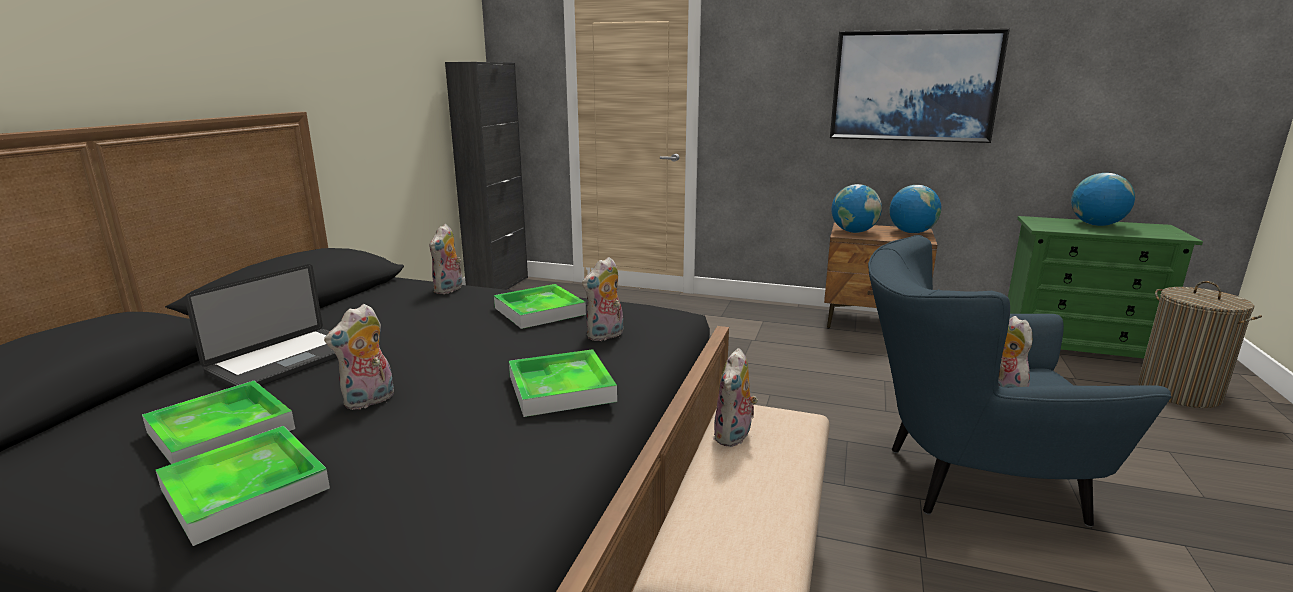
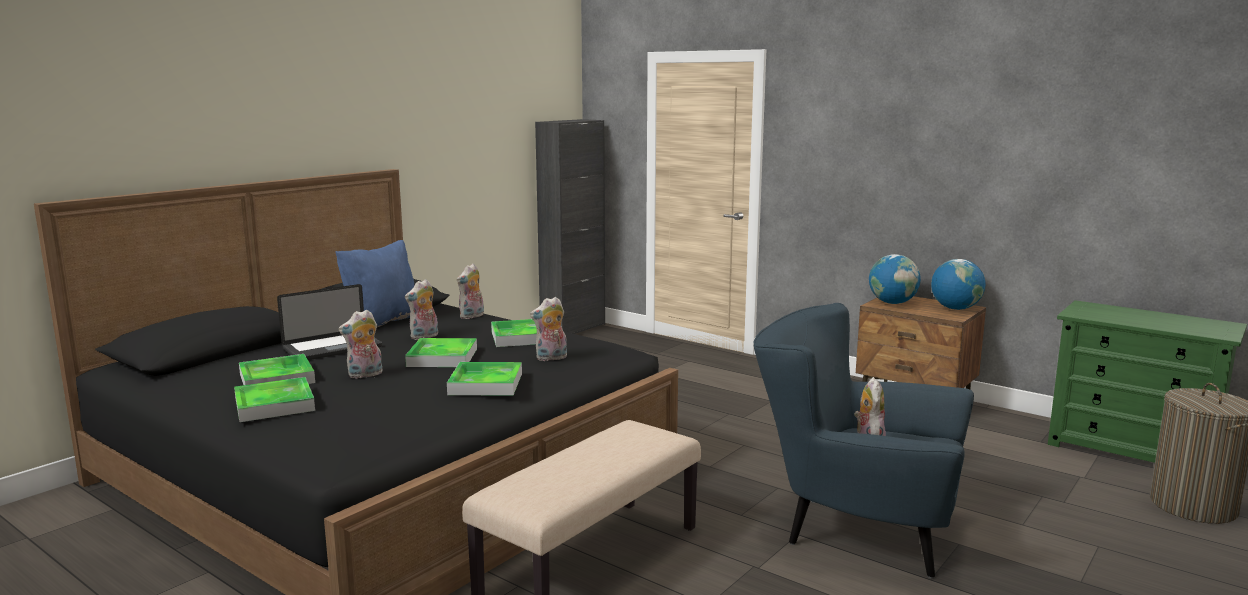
camera: 20 degrees right, 5 degrees down
plush toy [713,348,758,447] -> plush toy moved to [405,279,438,340]
picture [830,28,1010,143] -> none
globe [1071,173,1135,226] -> none
none -> blue pillow [335,240,414,327]
none -> tray [405,338,477,367]

